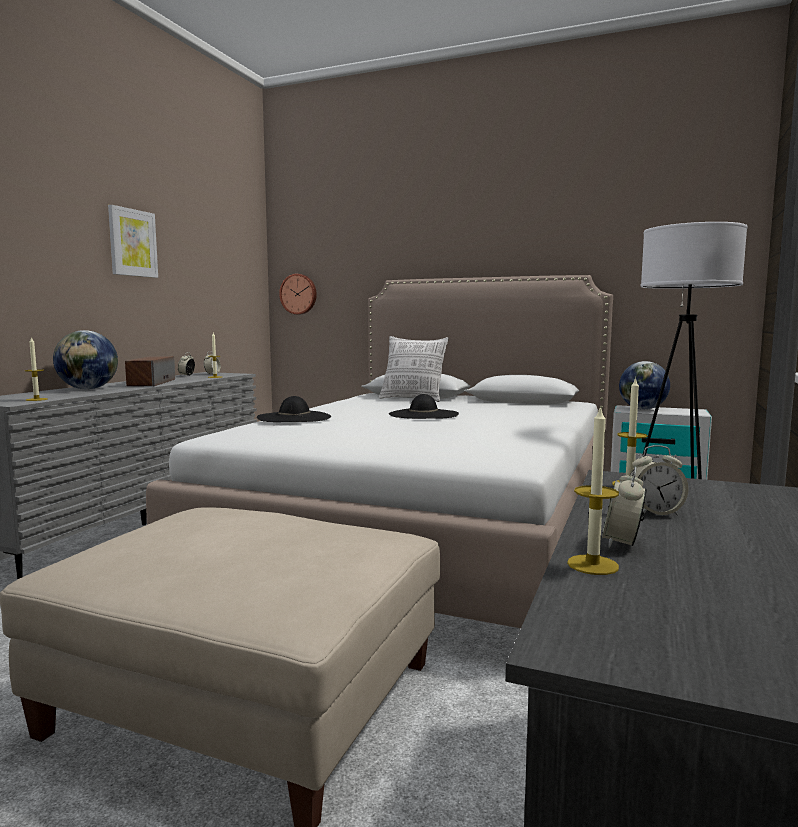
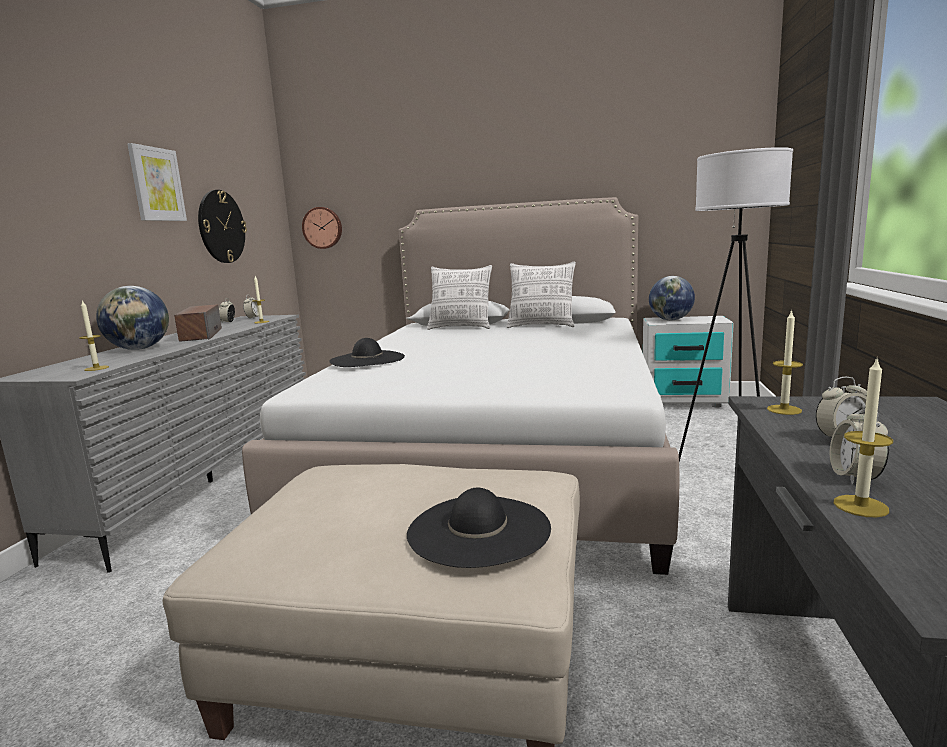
camera: 10 degrees left, 5 degrees up
black hat [389,394,459,419] -> black hat moved to [407,488,551,568]
none -> wall clock [198,190,247,263]
none -> pillow [507,261,576,328]

